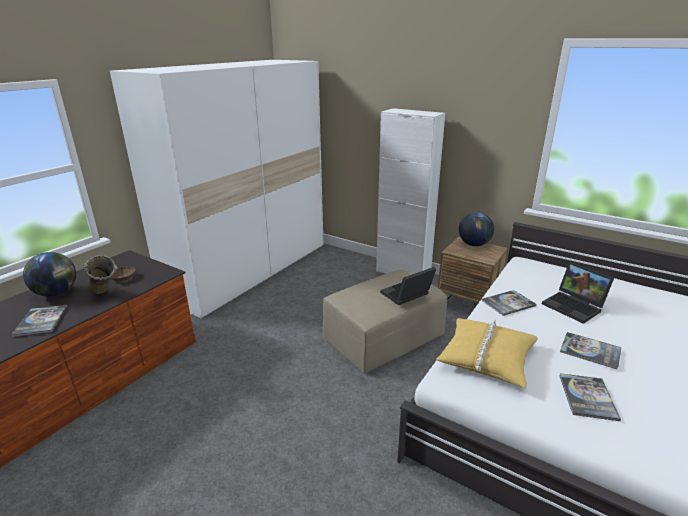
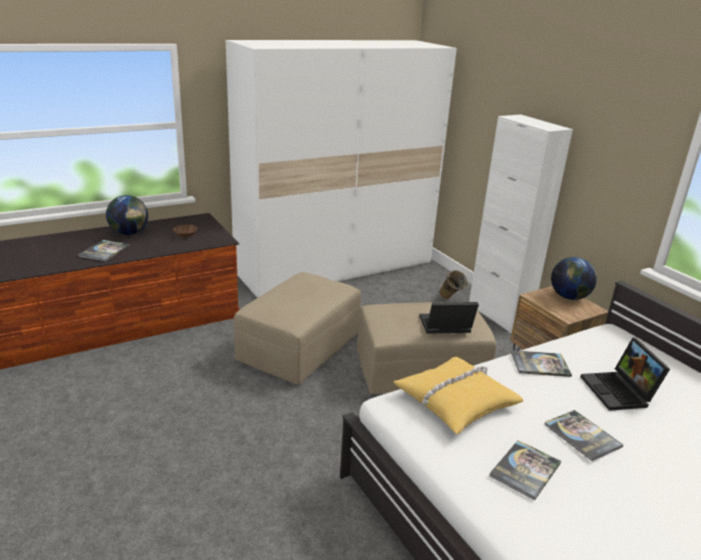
camera: 25 degrees right, 0 degrees up
beige vase [83,255,118,294] -> beige vase moved to [440,270,468,299]
none -> beige ottoman [234,272,361,385]

